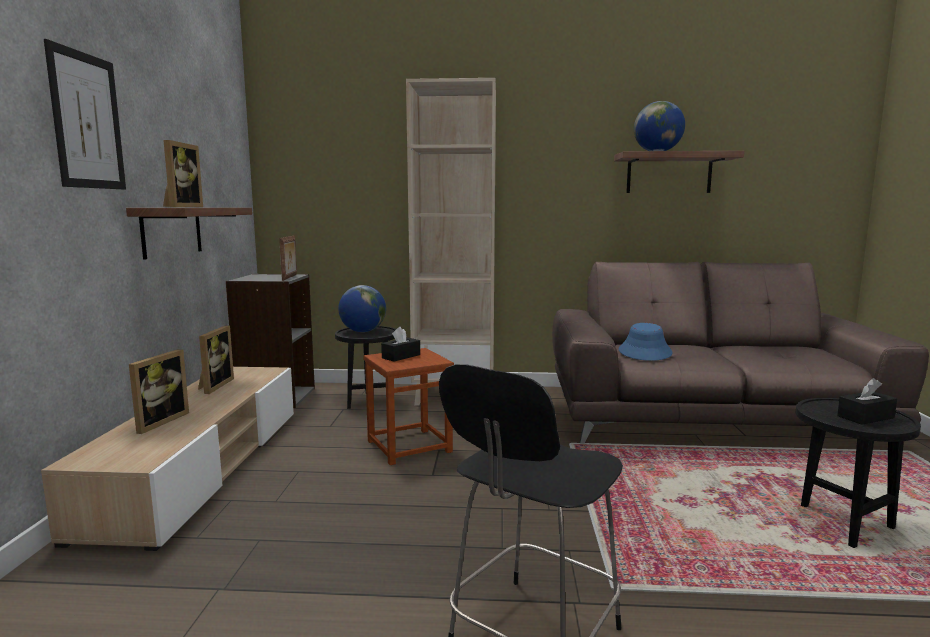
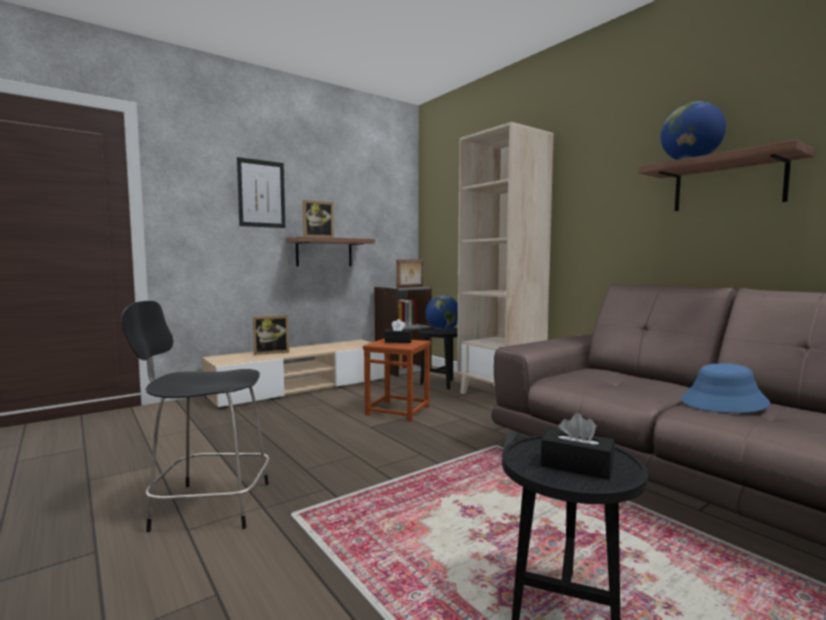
camera: 50 degrees right, 5 degrees down
picture frame [198,325,234,394] -> none
blue hat [619,323,672,361] -> blue hat moved to [681,364,770,413]

